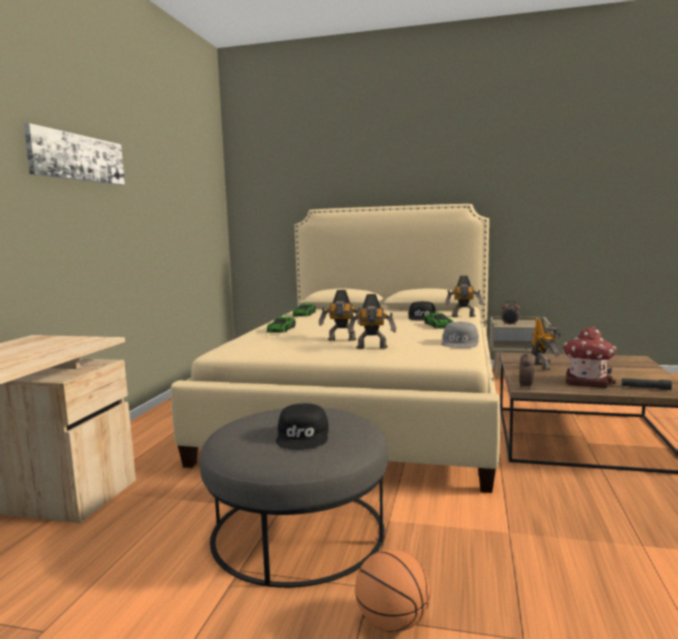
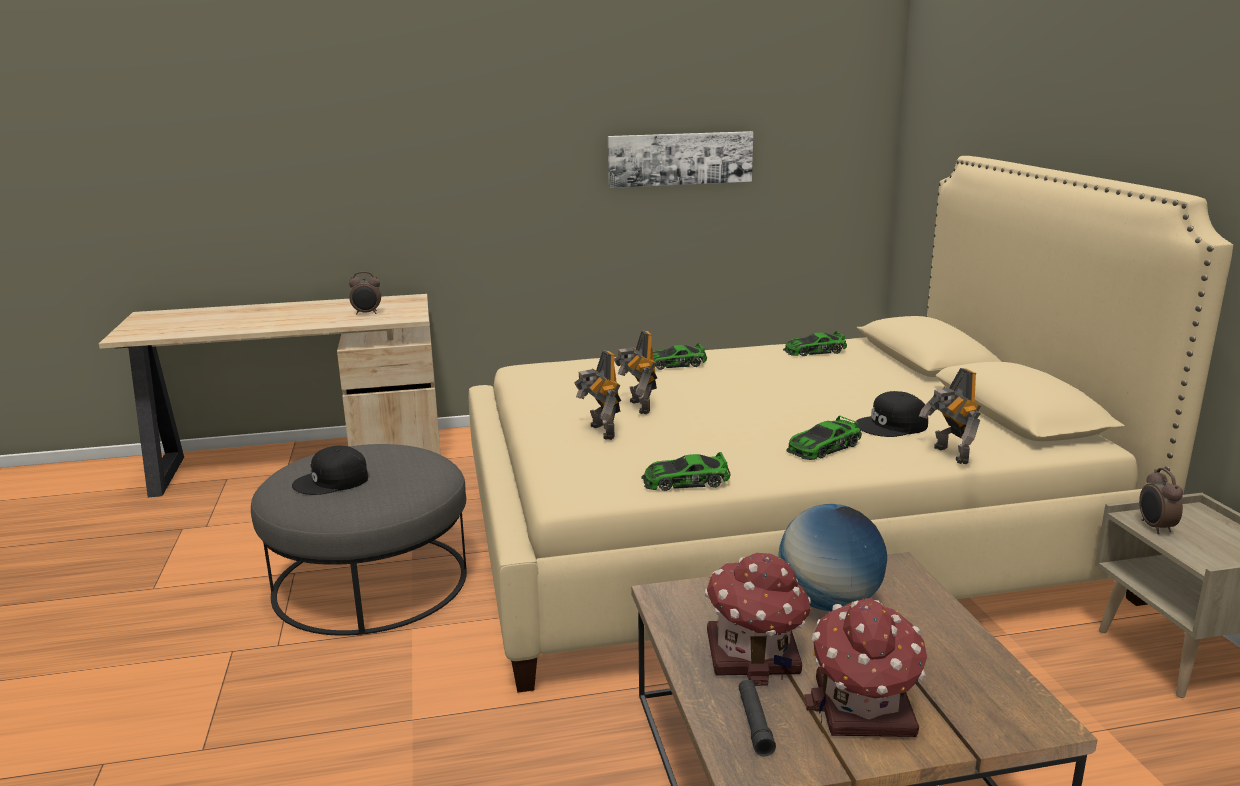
camera: 65 degrees right, 10 degrees up
picture [24,123,125,185] -> picture moved to [608,131,753,188]
basketball [355,549,430,632] -> none
grey cap [441,322,479,348] -> toy car [641,452,730,491]
alarm clock [519,350,534,390] -> alarm clock moved to [349,272,381,315]
toy robot [531,318,561,371] -> globe [779,504,887,611]
none -> toy house [804,598,927,737]

